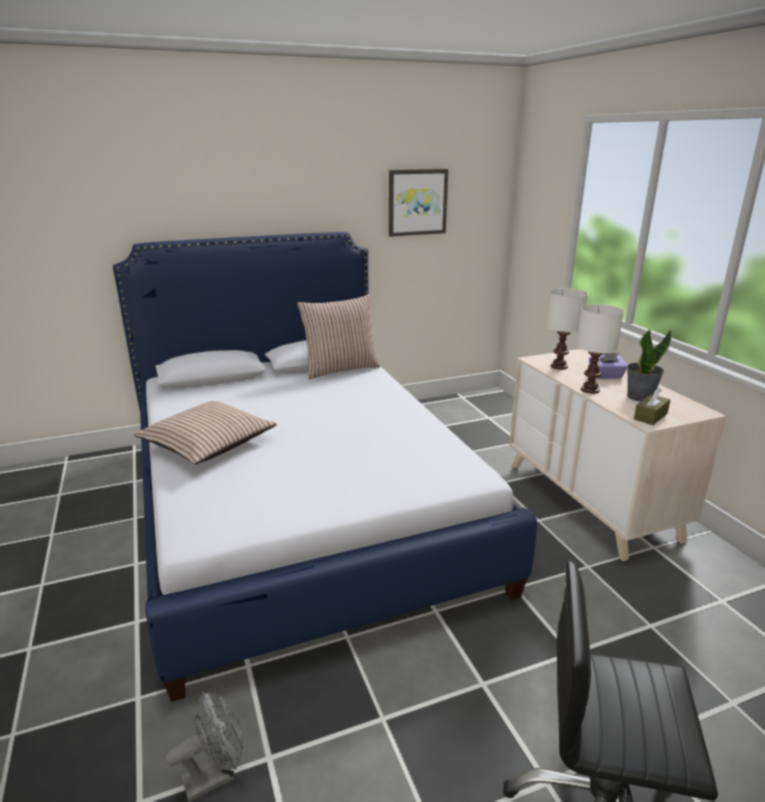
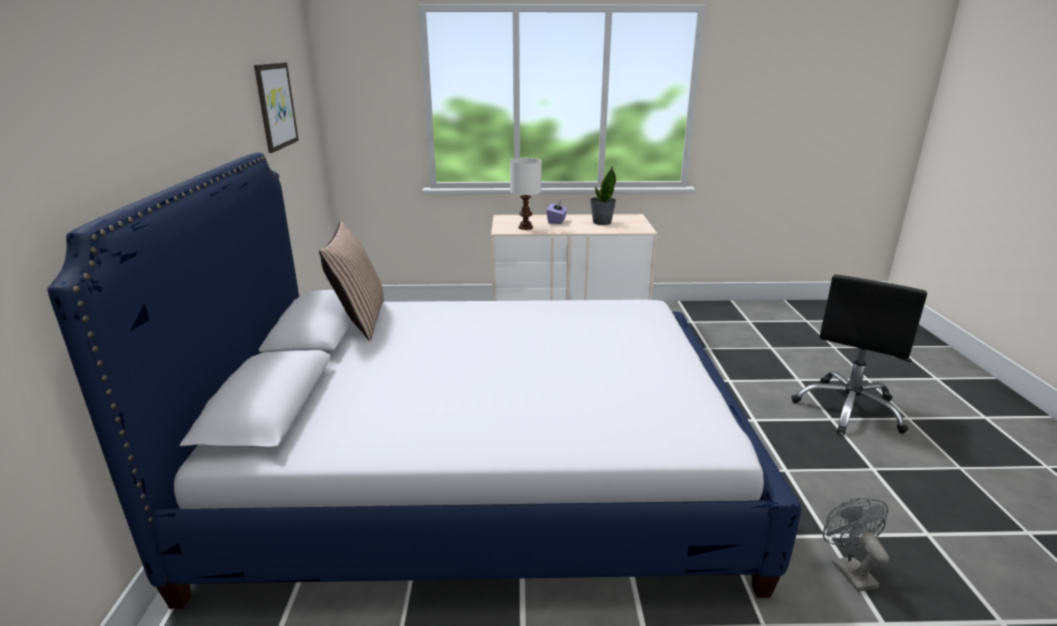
camera: 70 degrees left, 0 degrees up
pillow [134,401,277,464] -> none
white table lamp [576,304,624,394] -> none
brown tissue box [634,388,670,425] -> none

